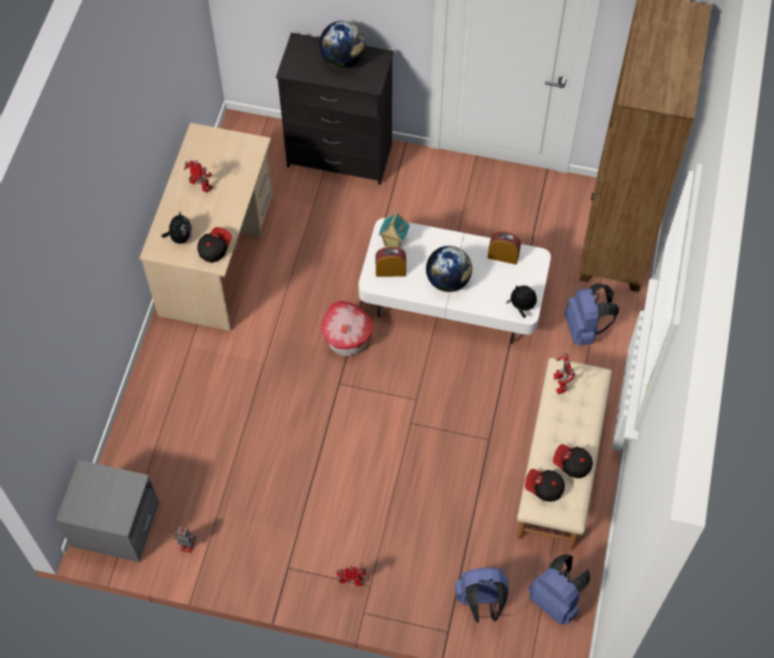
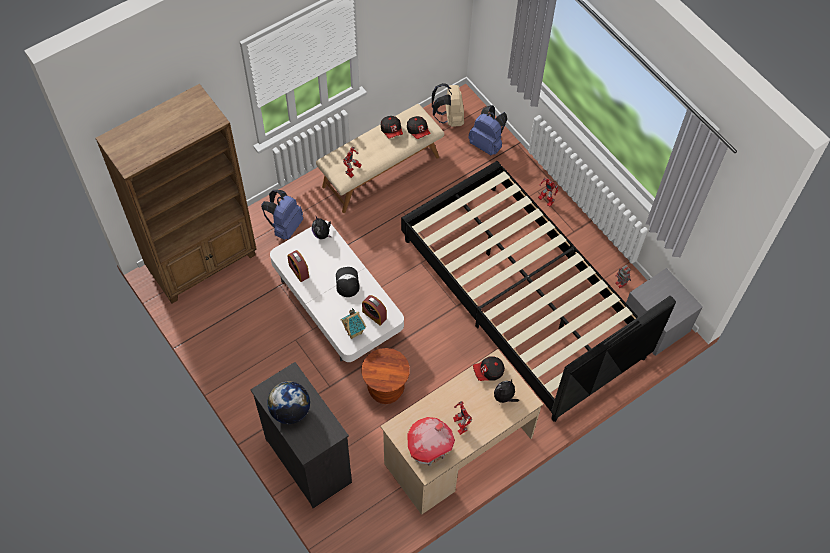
camera: 140 degrees left, 0 degrees up
toy house [320,301,373,356] -> toy house moved to [408,417,455,466]
globe [426,246,472,292] -> cap [336,267,360,297]
blue backpack [528,554,590,625] -> beige backpack [432,83,464,127]
none -> brown stool [362,348,410,404]
none -> black bed [401,161,676,422]

